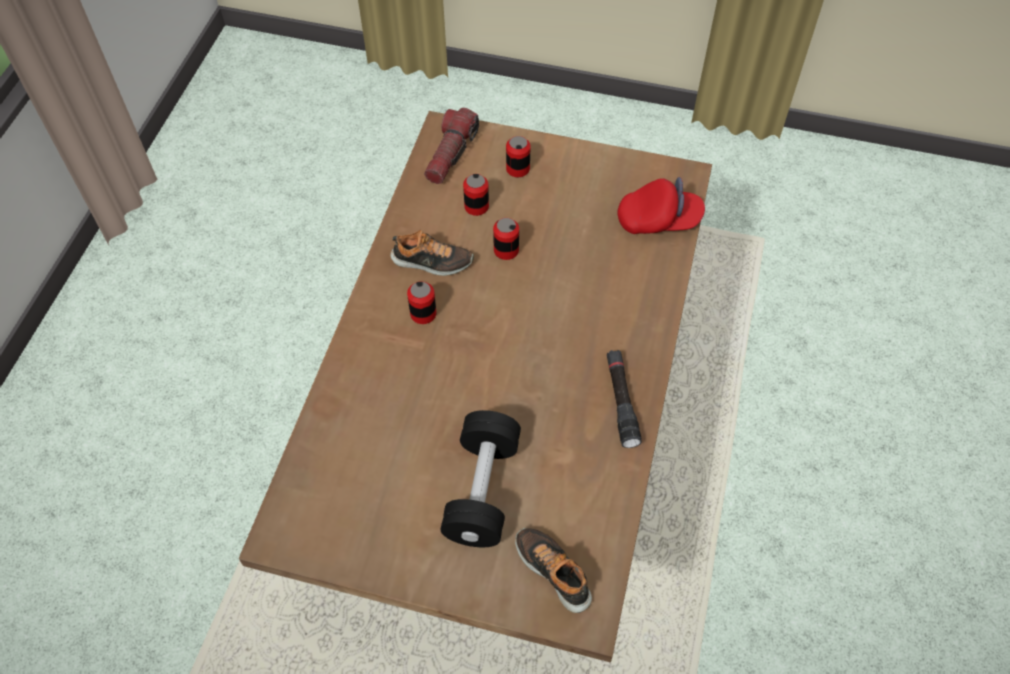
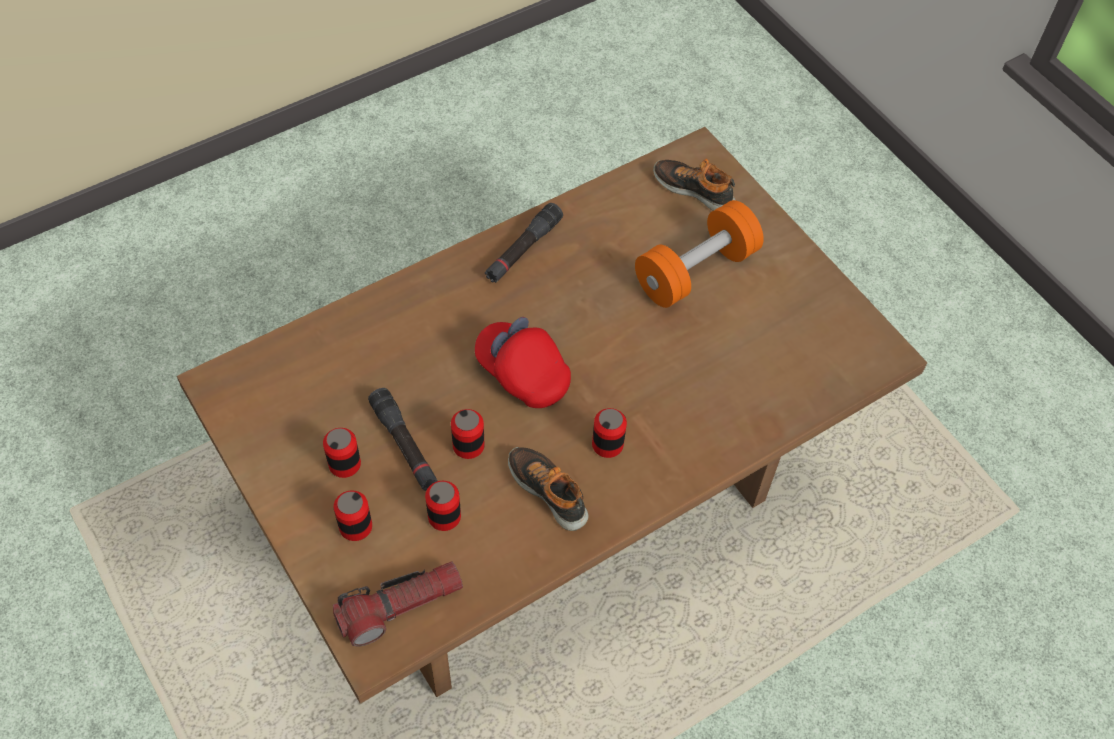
camera: 140 degrees left, 0 degrees up
black dumbbell [440,410,521,547] -> orange dumbbell [635,200,764,308]
shoe [515,528,592,613] -> shoe turned 120 degrees clockwise [653,158,736,211]
red cap [617,177,705,234] -> red cap moved to [475,317,571,408]
none -> can [323,428,361,478]
none -> black flashlight [368,388,438,491]

